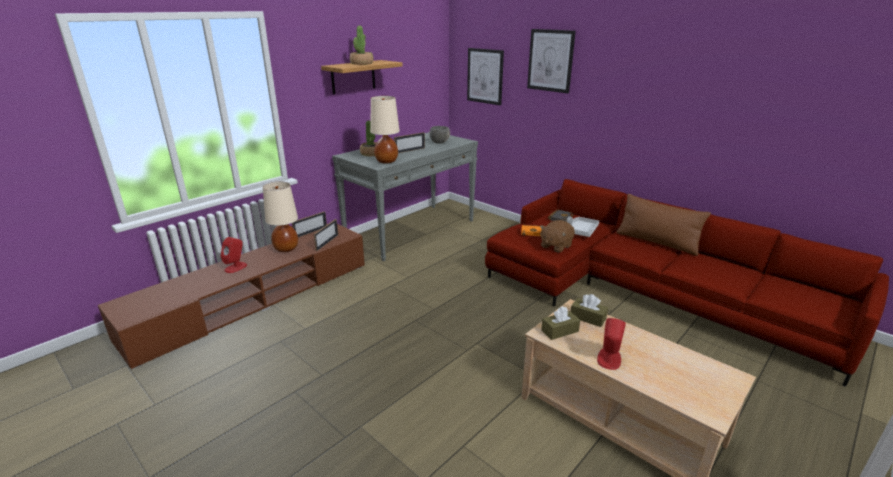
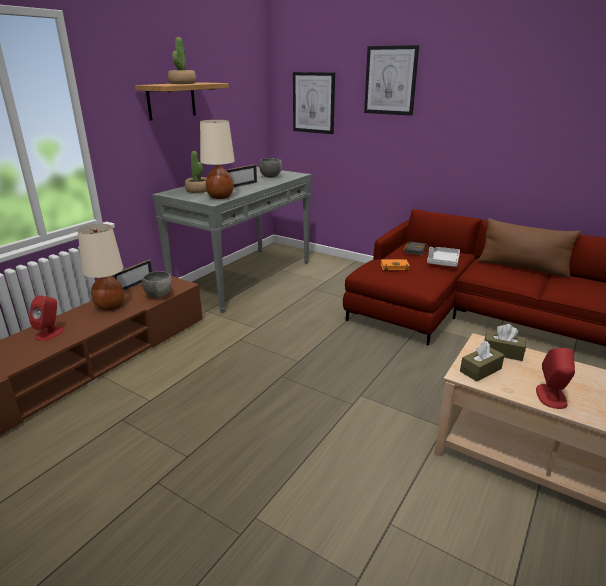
camera: 10 degrees left, 0 degrees up
picture frame [314,219,338,251] -> grey bowl [142,271,172,298]
brown plush toy [540,220,575,253] -> none

